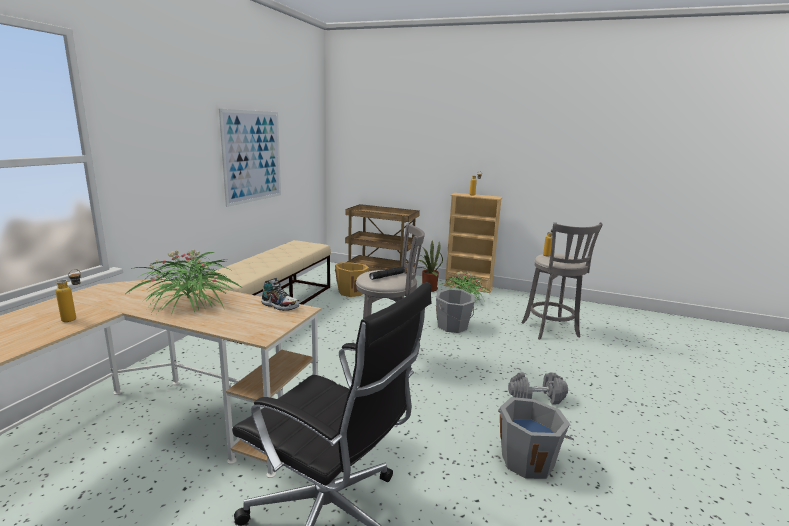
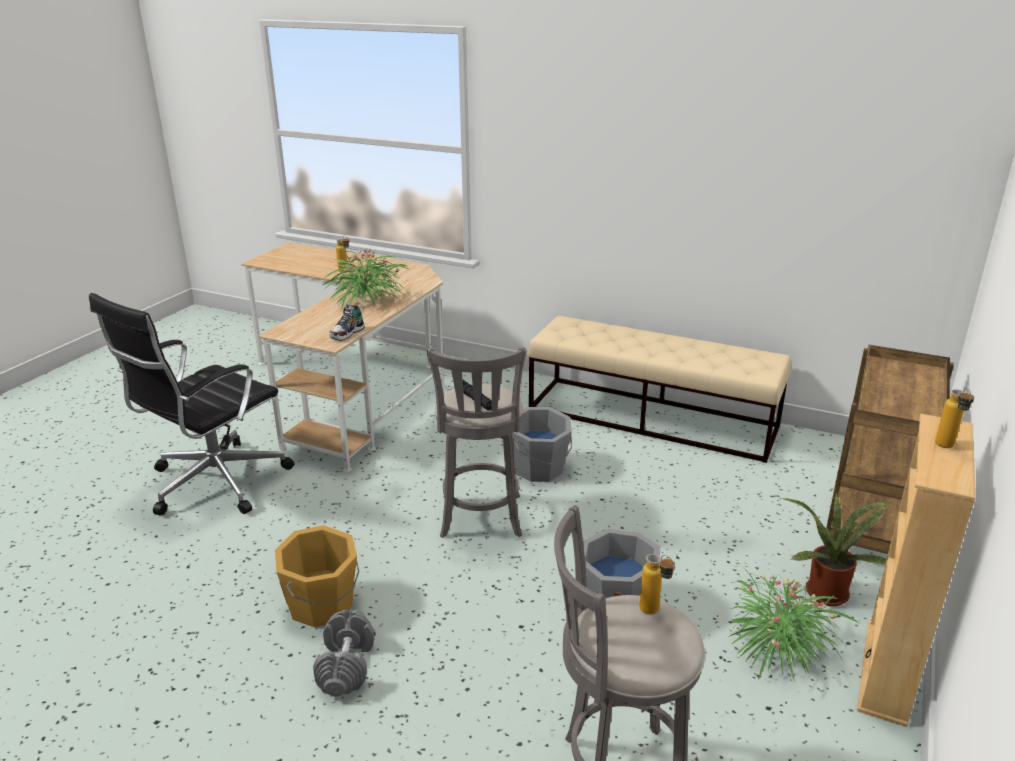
camera: 95 degrees right, 10 degrees up
picture [219,109,281,207] -> none
orange bucket [335,262,369,297] -> orange bucket moved to [275,525,359,627]
grey bucket [498,397,574,479] -> grey bucket moved to [512,407,572,482]

